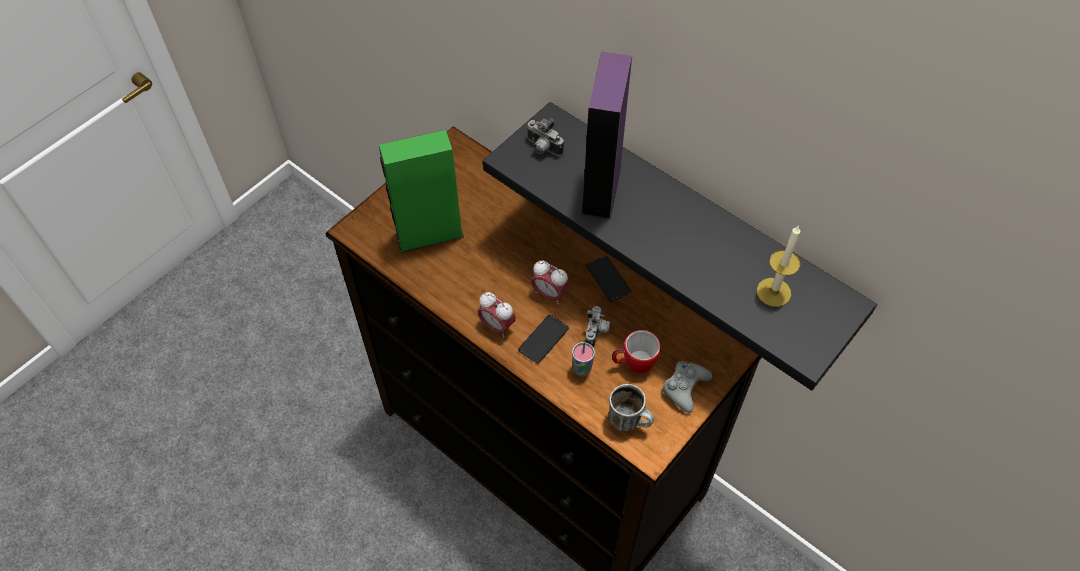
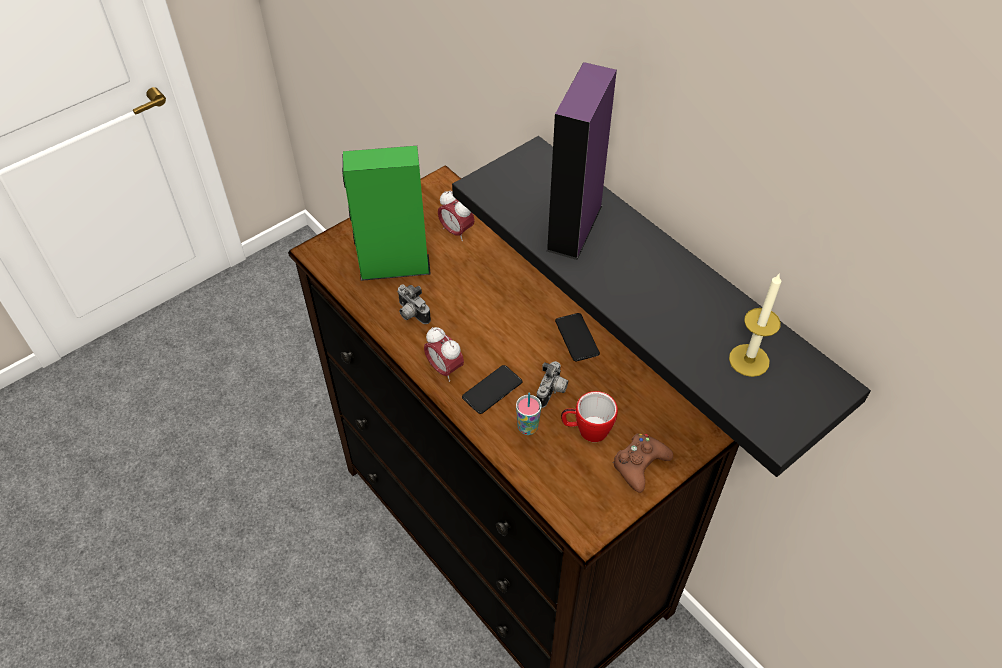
camera: 10 degrees right, 5 degrees down
camera [526,118,564,156] -> camera moved to [397,285,431,324]
alarm clock [531,260,570,304] -> alarm clock moved to [438,190,475,241]
mug [609,384,654,431] -> none
grey game controller [662,361,712,413] -> brown game controller [613,433,673,493]

